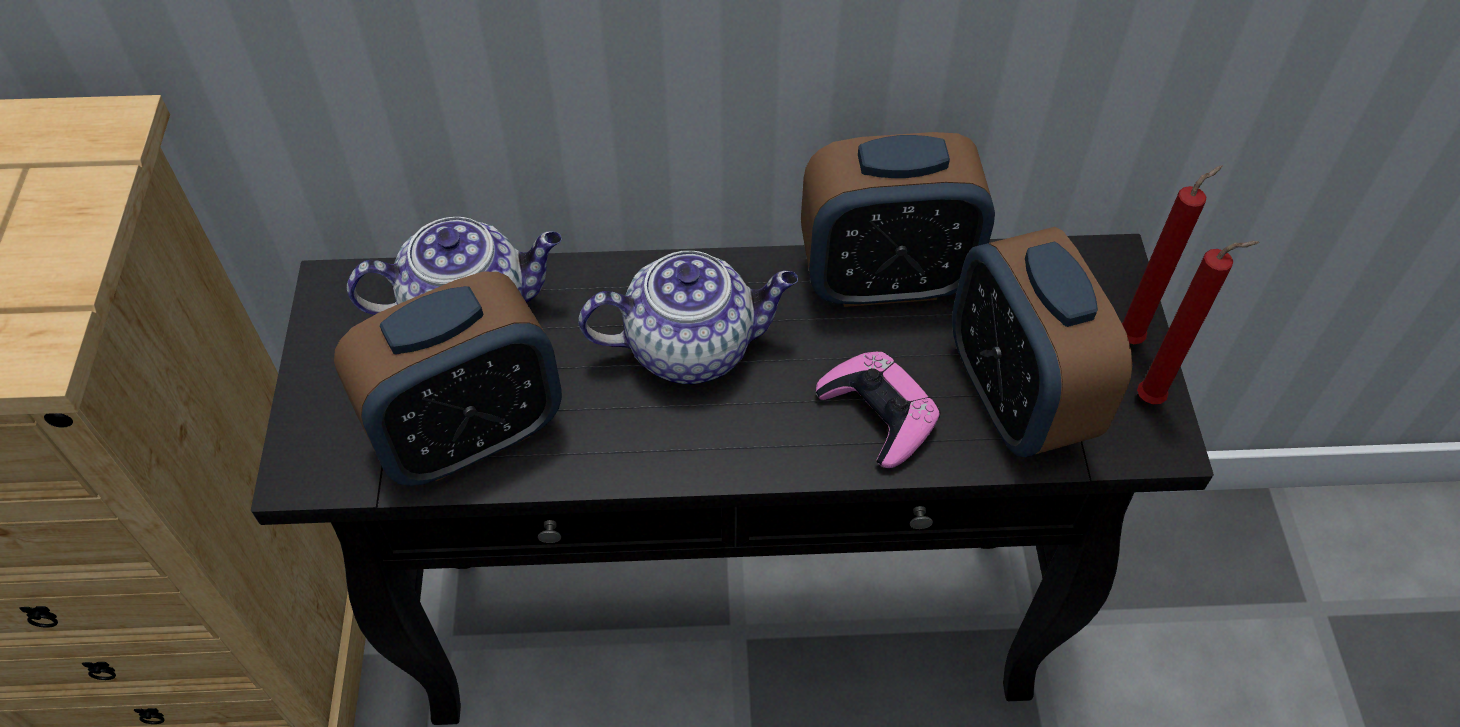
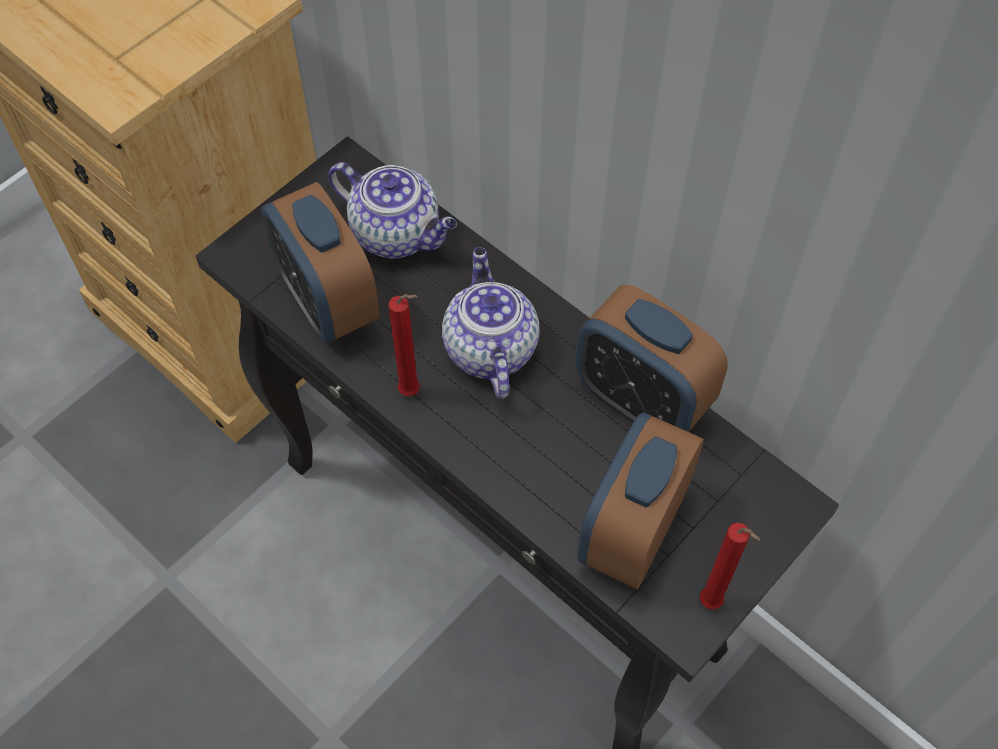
camera: 45 degrees right, 5 degrees up
alarm clock [334,271,562,486] -> alarm clock turned 45 degrees clockwise [261,182,380,343]
teapot [578,251,798,384] -> teapot turned 135 degrees counterclockwise [442,247,539,399]
pink game controller [816,352,941,468] -> none
red candle [1122,165,1222,344] -> red candle moved to [388,294,420,396]

